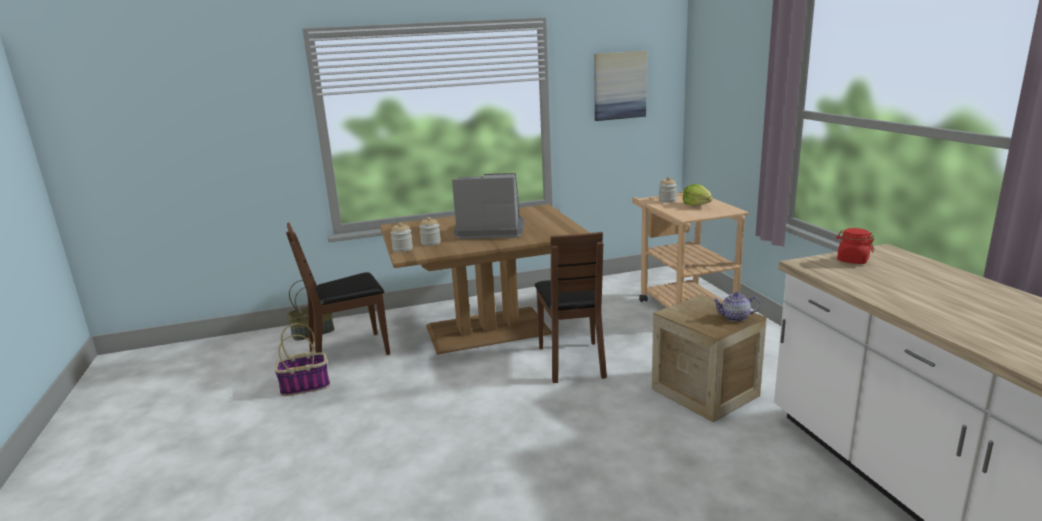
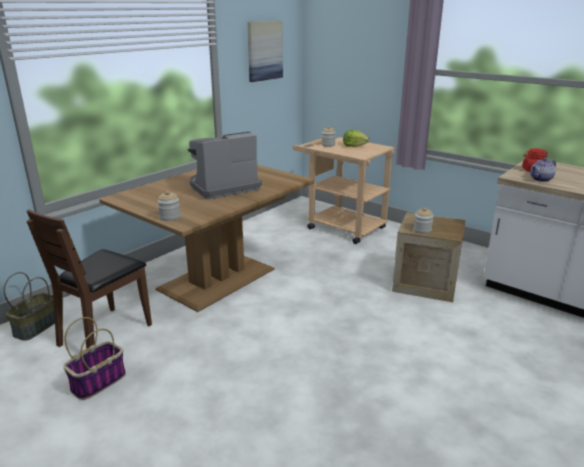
camera: 35 degrees left, 5 degrees up
jar [419,217,441,246] -> jar moved to [414,208,433,234]
brown chair [535,232,607,383] -> none
teapot [713,292,760,322] -> teapot moved to [530,158,556,182]

